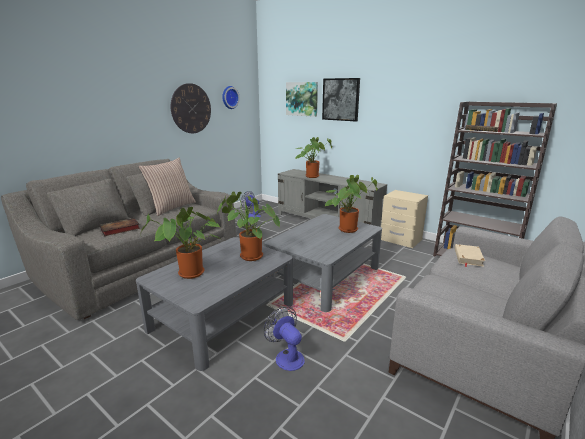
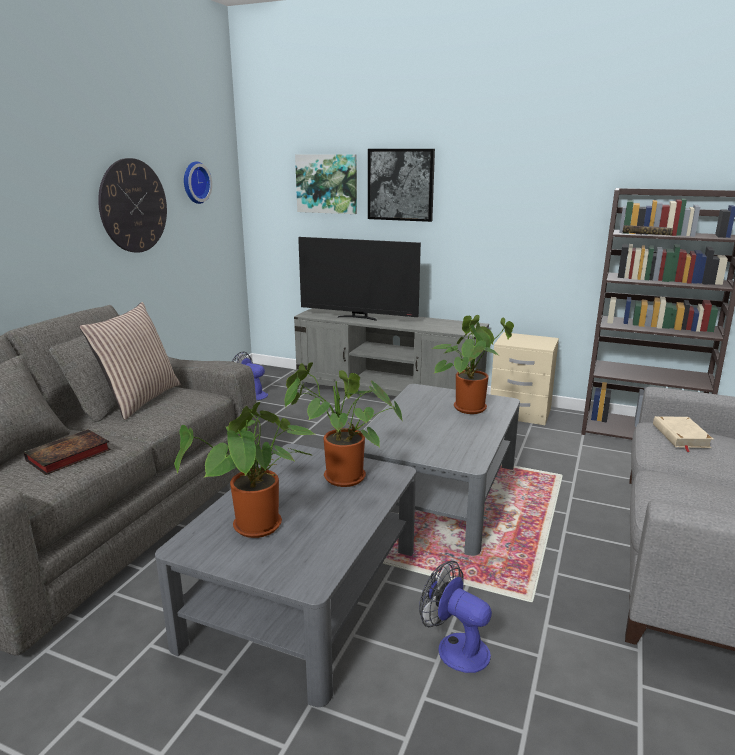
camera: 15 degrees left, 0 degrees up
potted plant [295,137,332,178] -> television [298,237,421,321]

